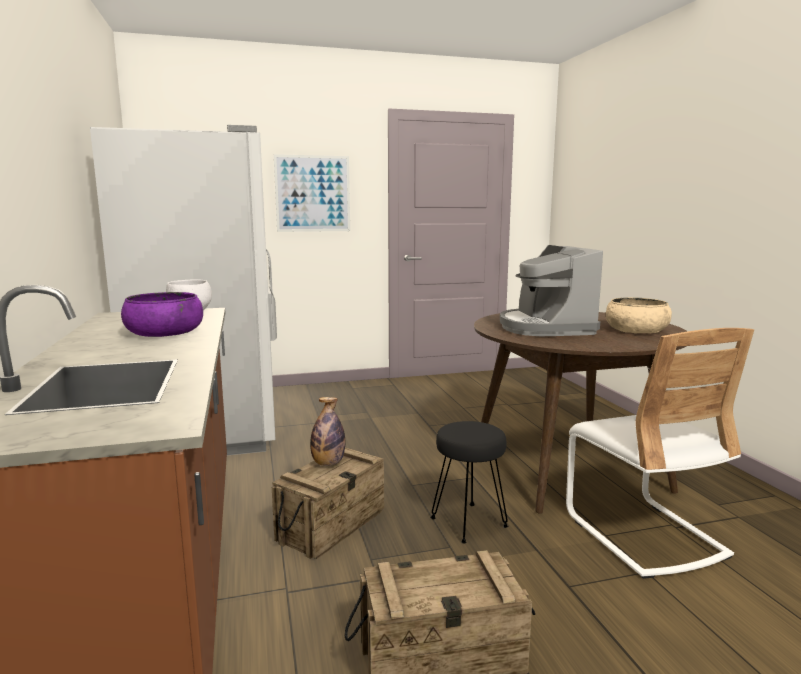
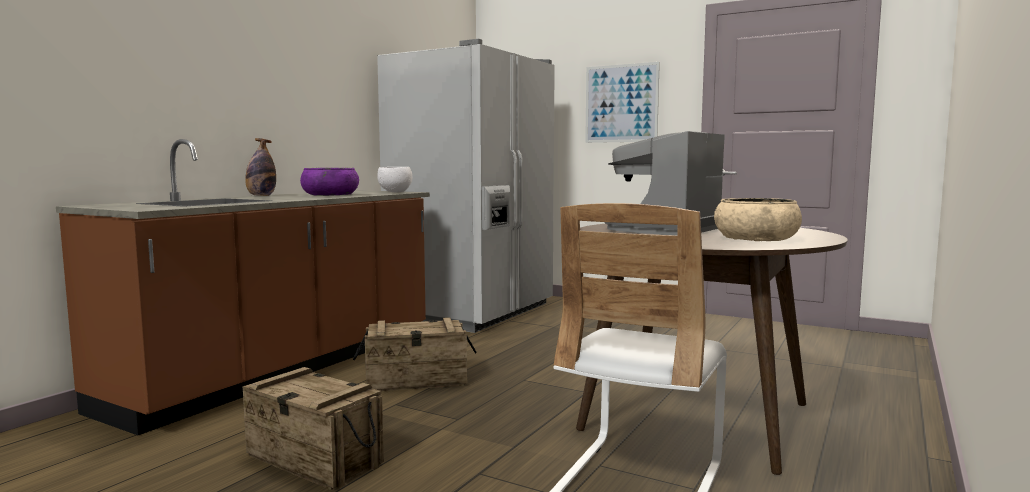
camera: 45 degrees right, 5 degrees down
bottle [310,397,345,466] -> bottle moved to [245,138,276,196]
black stool [430,421,508,543] -> none

